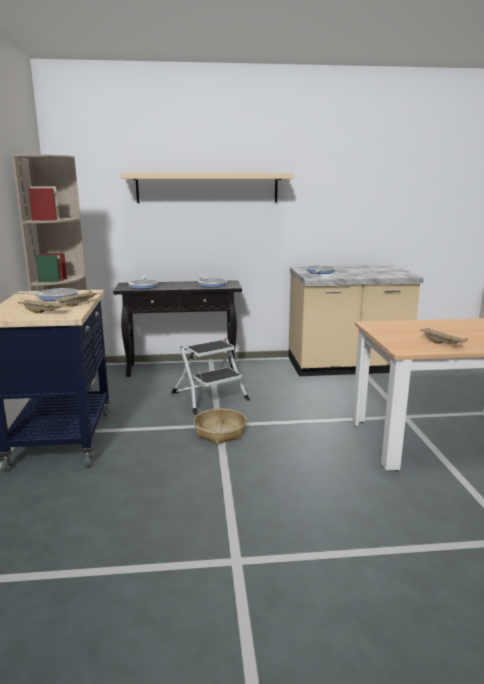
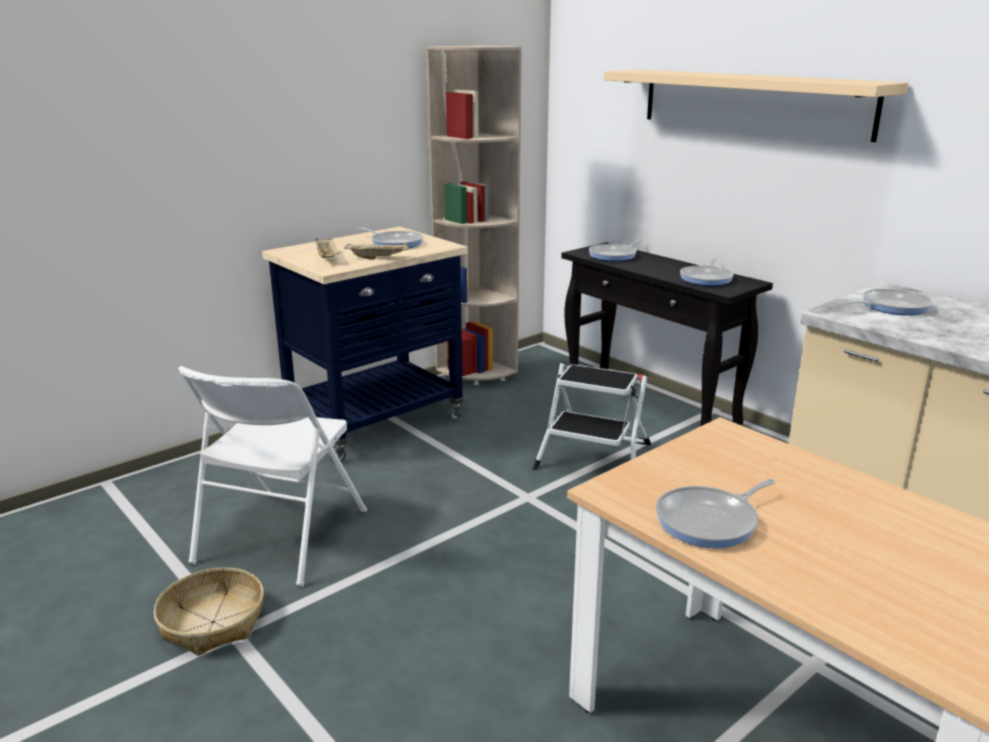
camera: 55 degrees right, 5 degrees up
basket [194,409,247,445] -> basket moved to [154,568,264,656]
beige tray [420,328,468,344] -> frying pan [656,479,775,548]
none -> white chair [178,366,367,587]

